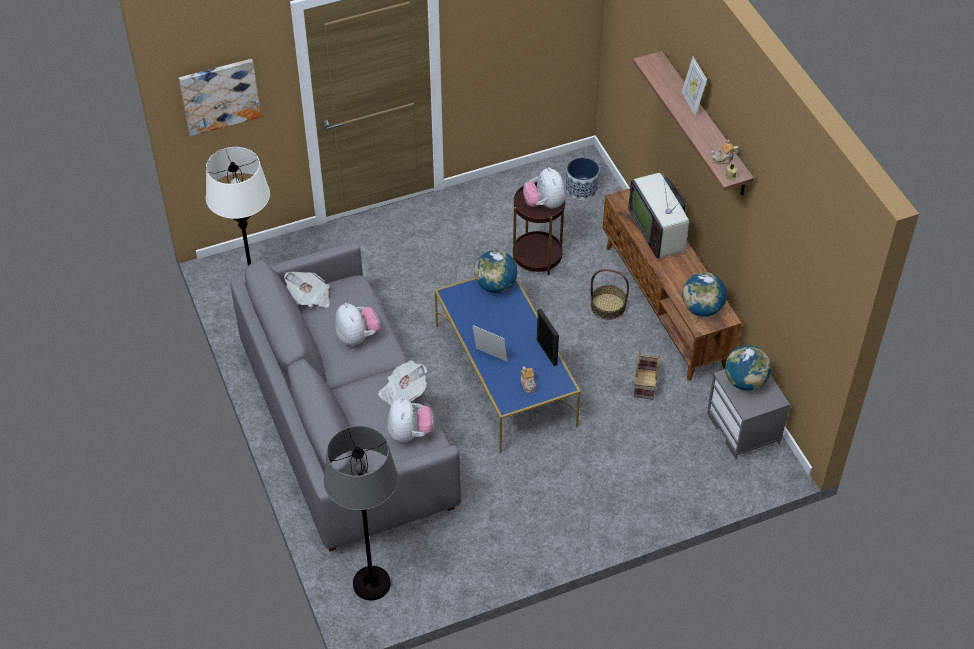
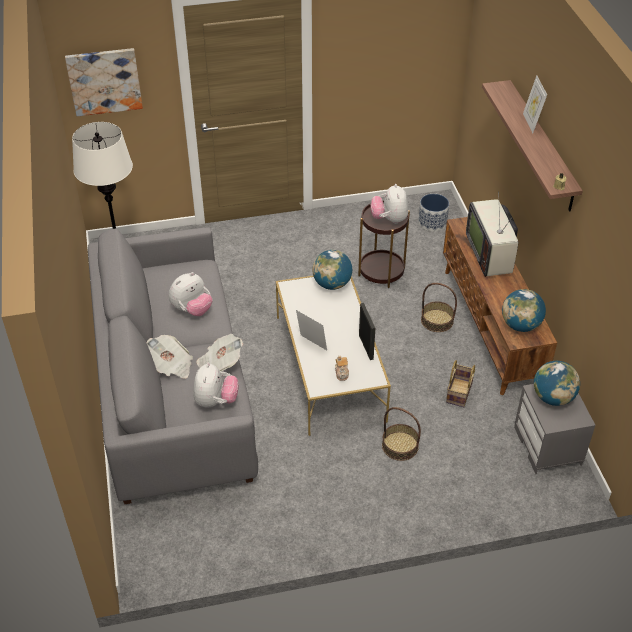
camera: 10 degrees right, 5 degrees down
newspaper [284,272,330,308] -> newspaper moved to [146,335,193,379]
grey floor lamp [324,426,398,600] -> none
plush toy [335,303,380,346] -> plush toy turned 60 degrees clockwise [169,272,212,316]
blue coffee table [434,278,581,453] -> white coffee table [276,276,391,436]
teapot [710,140,739,164] -> none
none -> basket [382,407,421,461]

